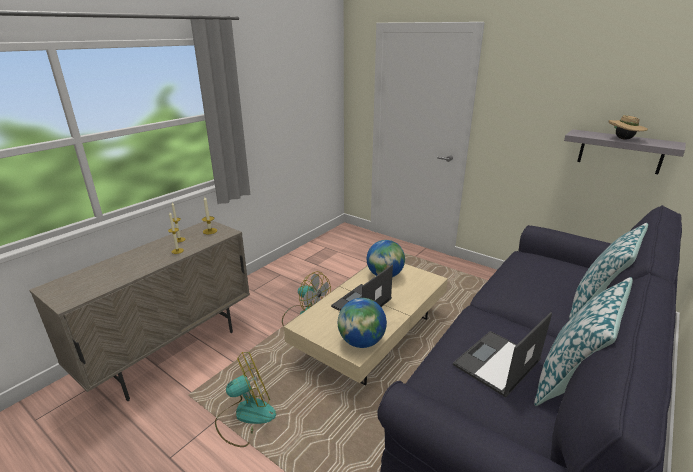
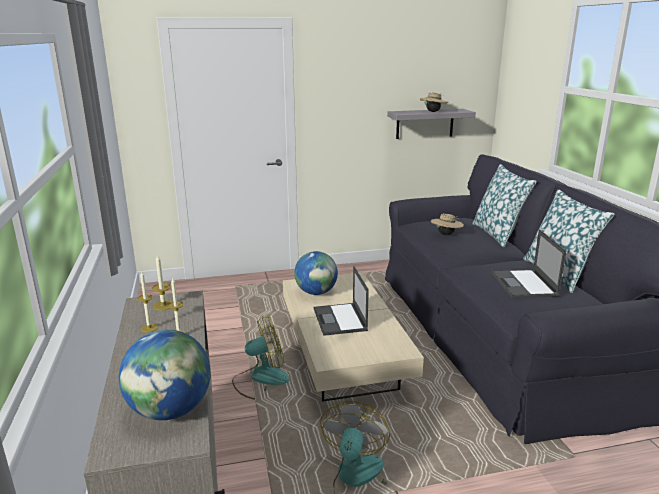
camera: 50 degrees left, 5 degrees down
globe [338,298,387,348] -> globe moved to [119,330,211,420]
none -> beige hat [431,214,464,235]

